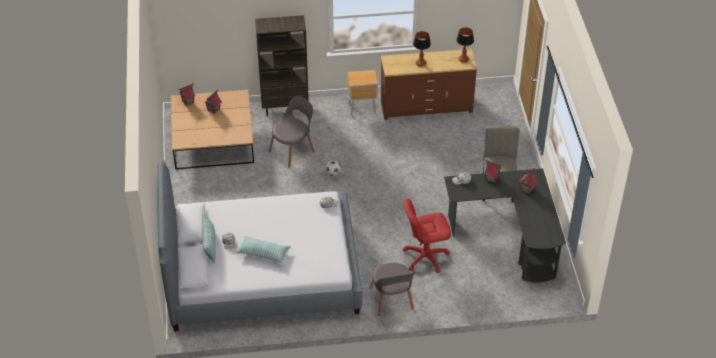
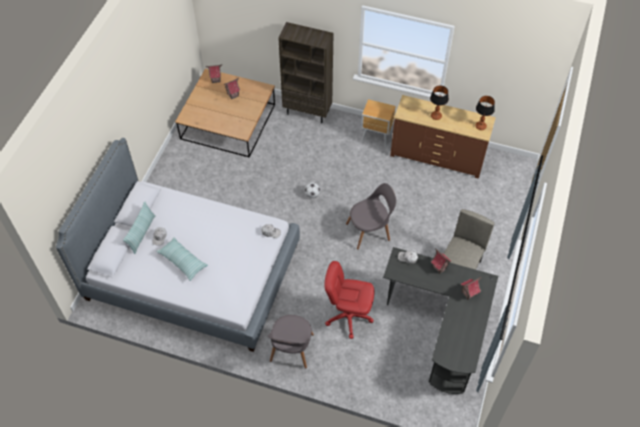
camera: 25 degrees right, 10 degrees up
grey chair [269,96,315,168] -> grey chair moved to [346,183,396,250]

